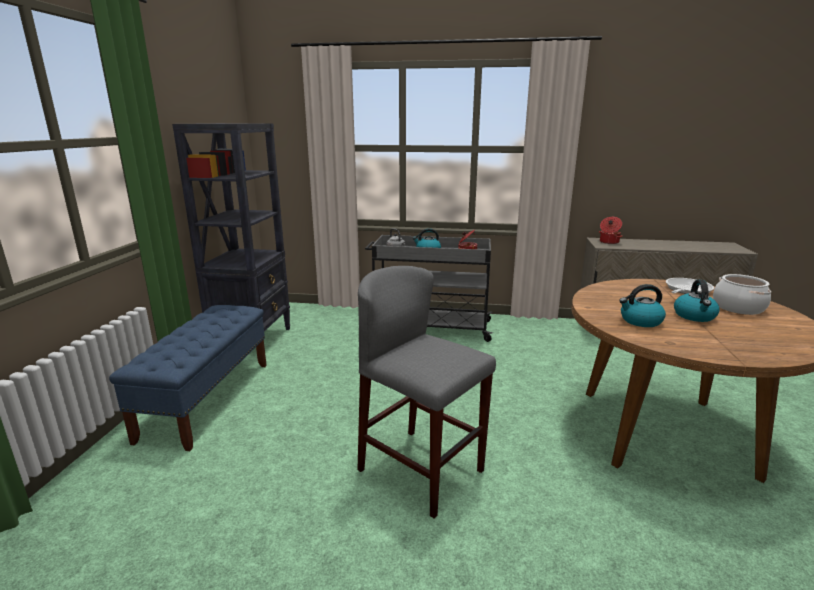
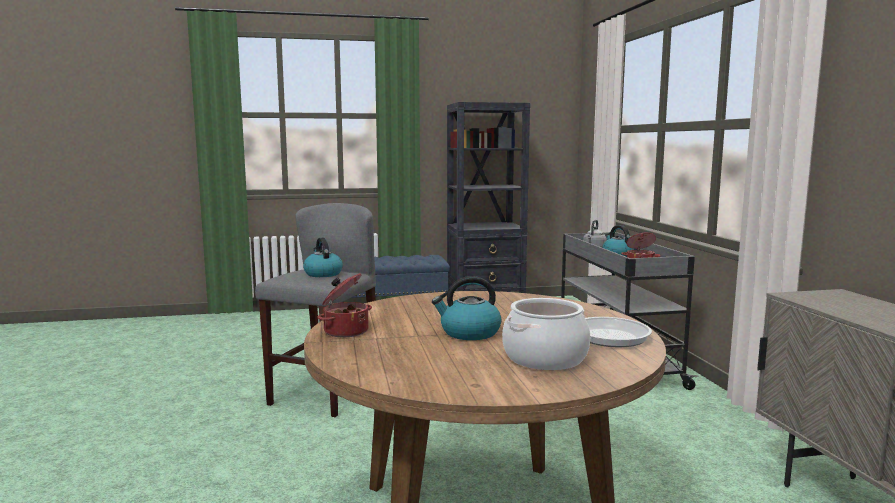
camera: 70 degrees right, 10 degrees down
cooking pot [599,217,622,244] -> cooking pot moved to [317,273,372,337]
kettle [619,284,666,327] -> kettle moved to [303,238,343,277]

